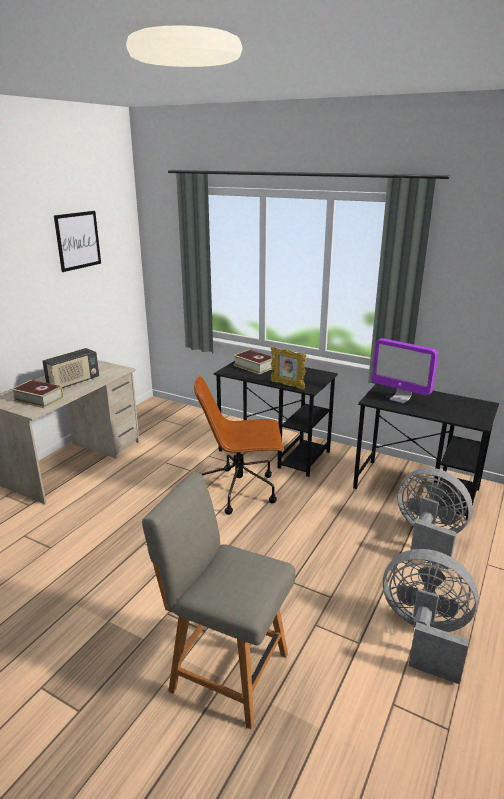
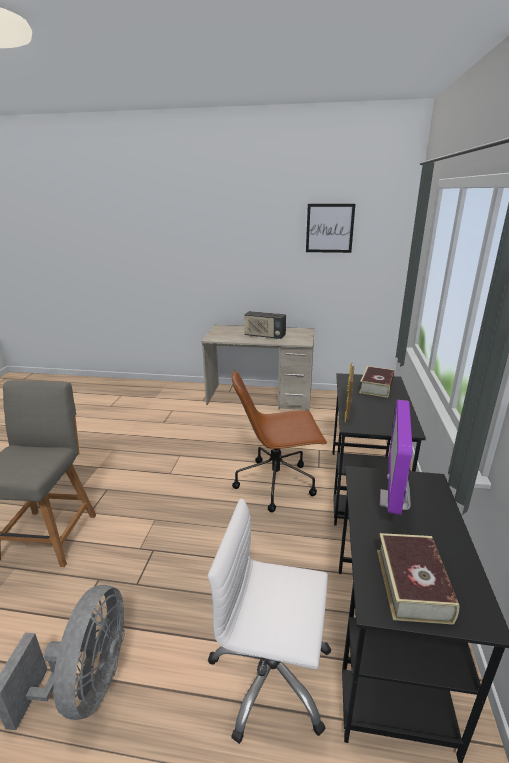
camera: 70 degrees right, 0 degrees up
book [11,380,64,408] -> book moved to [377,533,459,625]
brown office chair [194,375,284,515] -> brown office chair turned 75 degrees counterclockwise [232,370,327,512]
grey fan [397,468,473,569] -> white office chair [208,499,331,744]

